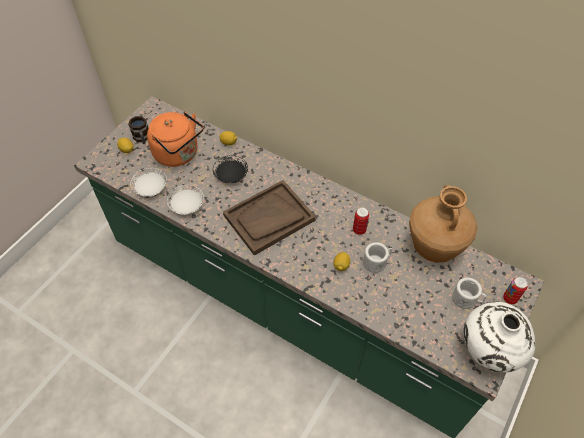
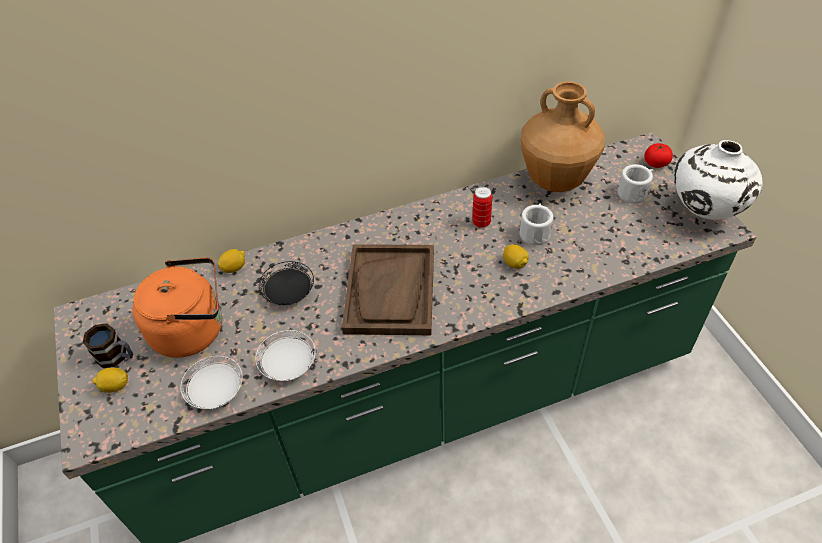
camera: 50 degrees left, 5 degrees down
can [503,277,528,304] -> tomato [645,143,673,168]

